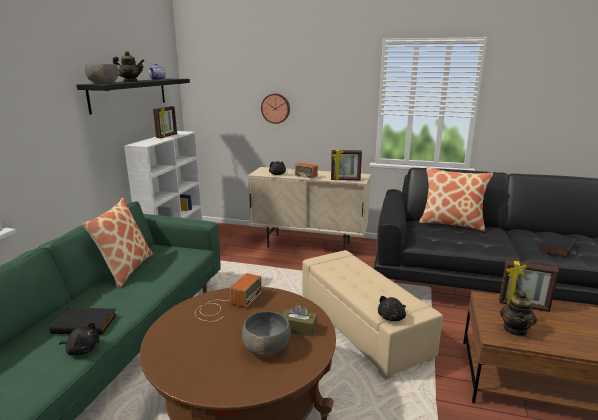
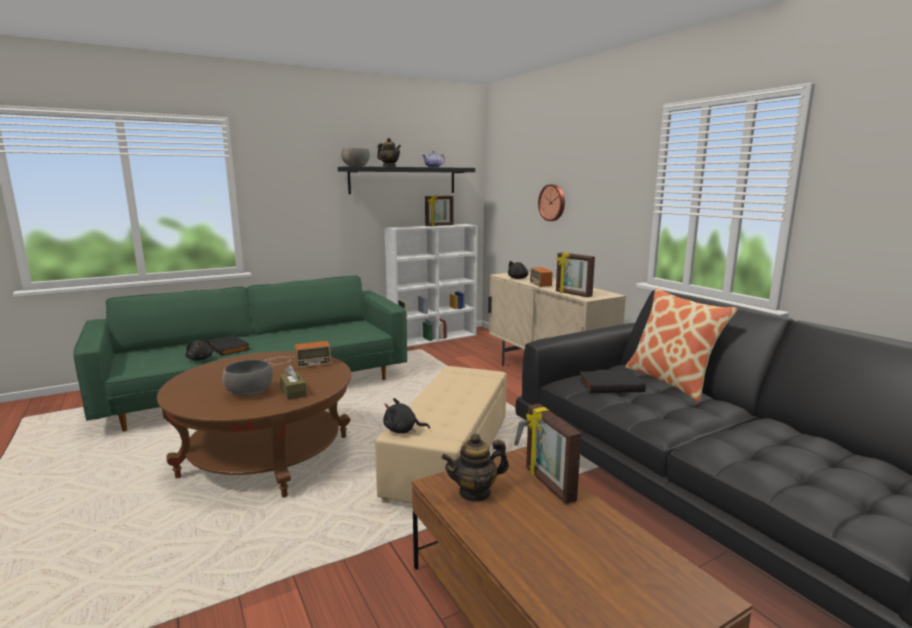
camera: 45 degrees right, 5 degrees down
pillow [82,198,153,288] -> none
black book [538,233,576,257] -> black book moved to [579,371,646,393]

